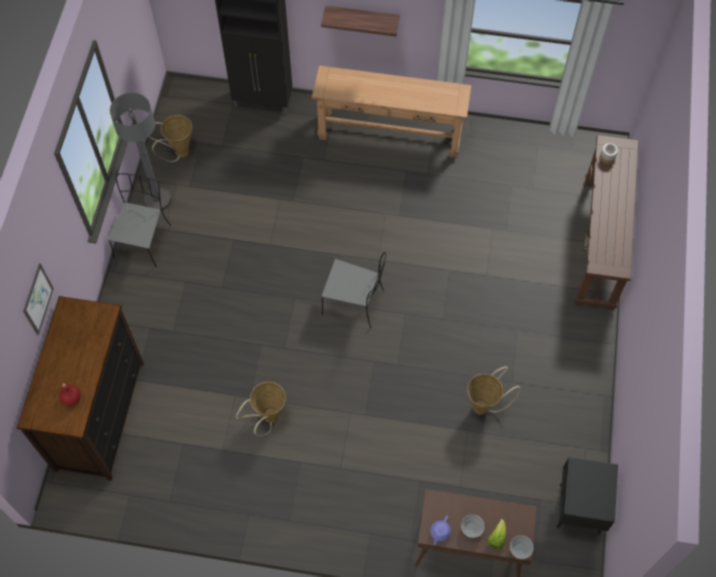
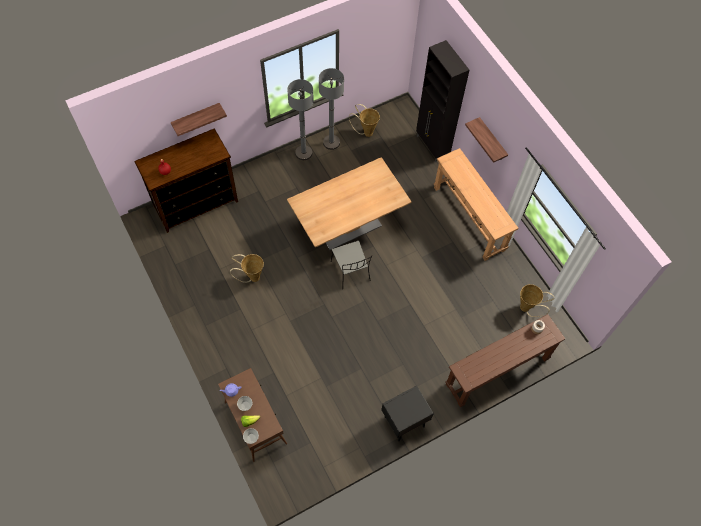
camera: 50 degrees right, 0 degrees up
picture [23,263,54,335] -> shelf [171,103,227,136]
grey chair [108,173,171,268] -> grey floor lamp [287,79,314,160]
basket [467,366,521,415] -> basket moved to [520,284,555,317]
black nightstand [556,457,618,535] -> black nightstand moved to [381,386,434,441]
none -> brown dining table [287,157,412,250]

